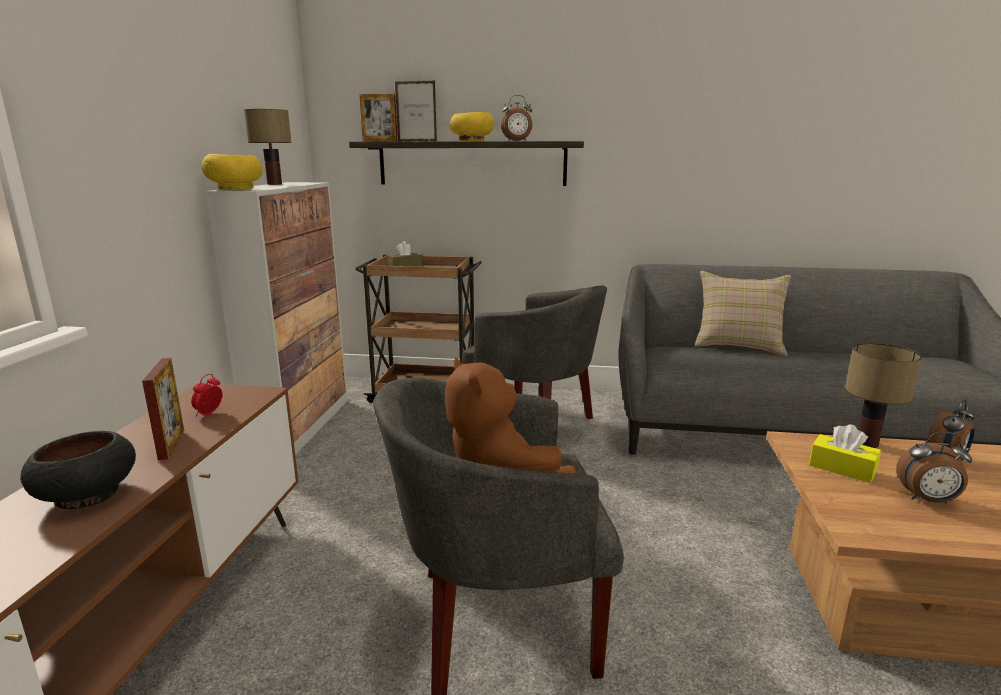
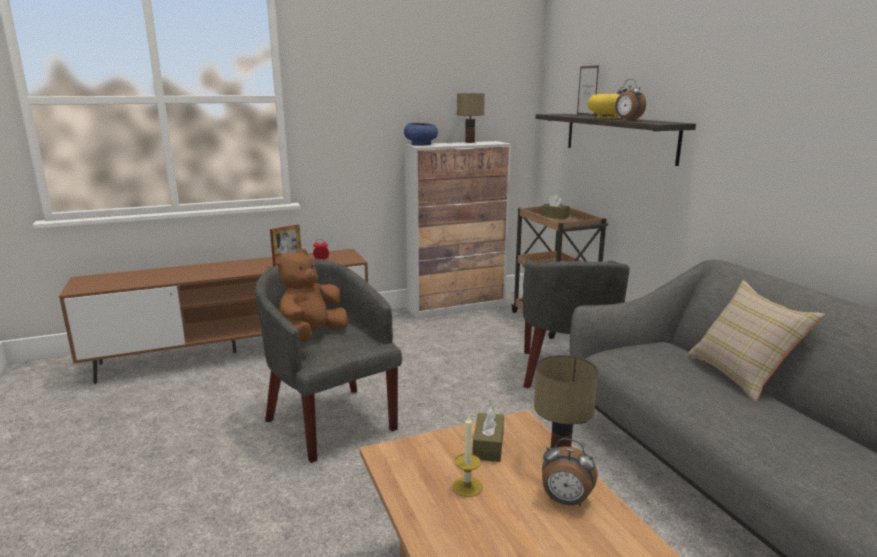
camera: 60 degrees right, 0 degrees up
black bowl [20,431,136,509] -> none
yellow bowl [202,154,263,190] -> blue bowl [404,123,438,145]
picture frame [360,94,398,142] -> none
yellow tissue box [809,424,881,483] -> brown tissue box [473,406,504,462]
alarm clock [896,432,972,503] -> candle [452,416,483,497]

